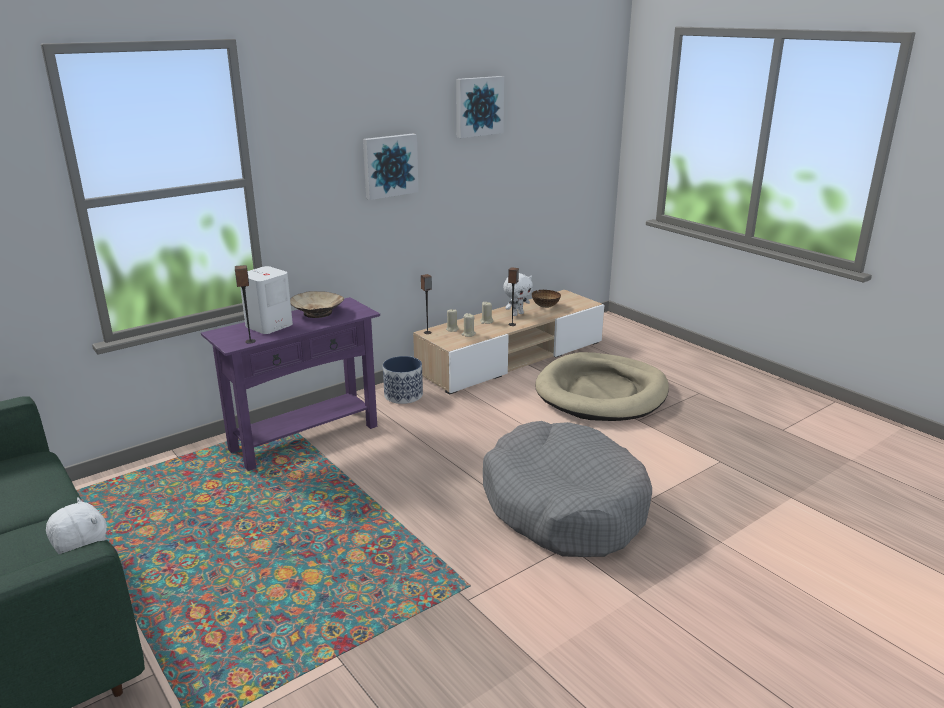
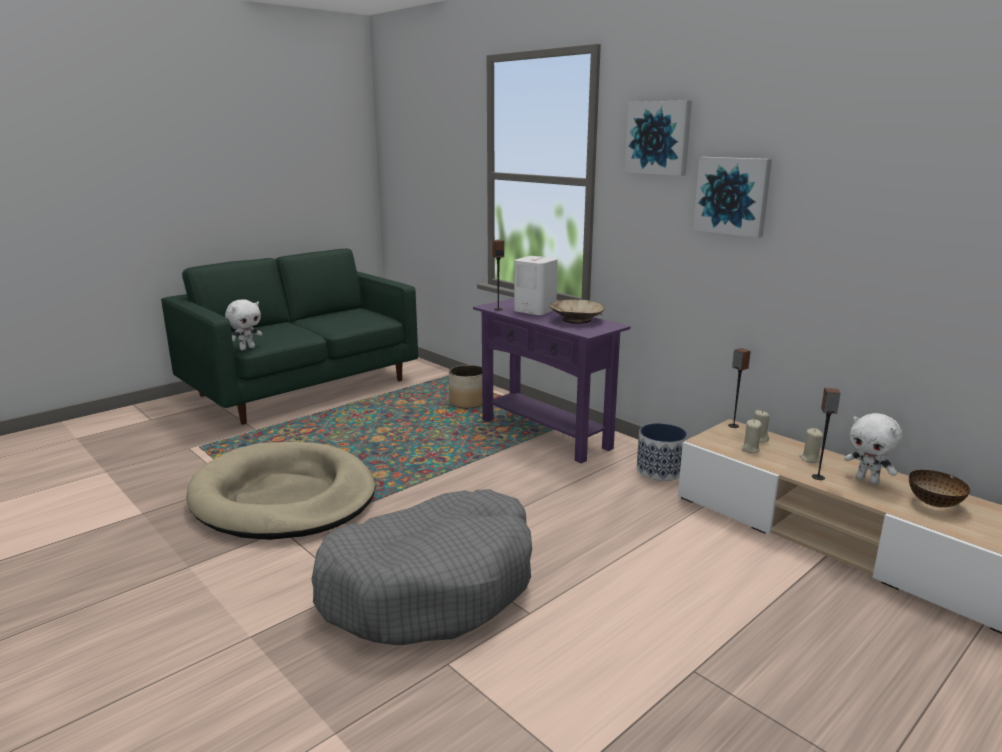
camera: 85 degrees right, 5 degrees down
picture [456,76,504,138] -> picture moved to [625,100,692,176]
beige dog bed [535,352,669,421] -> beige dog bed moved to [186,442,375,540]
none -> planter [449,365,482,408]

